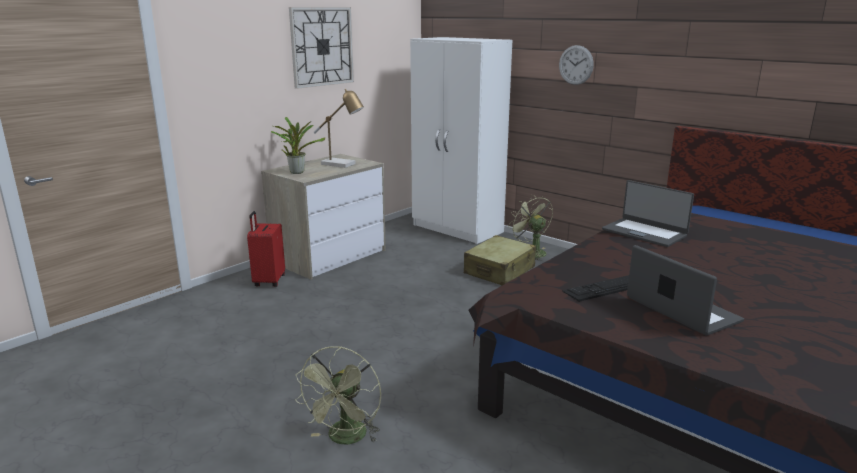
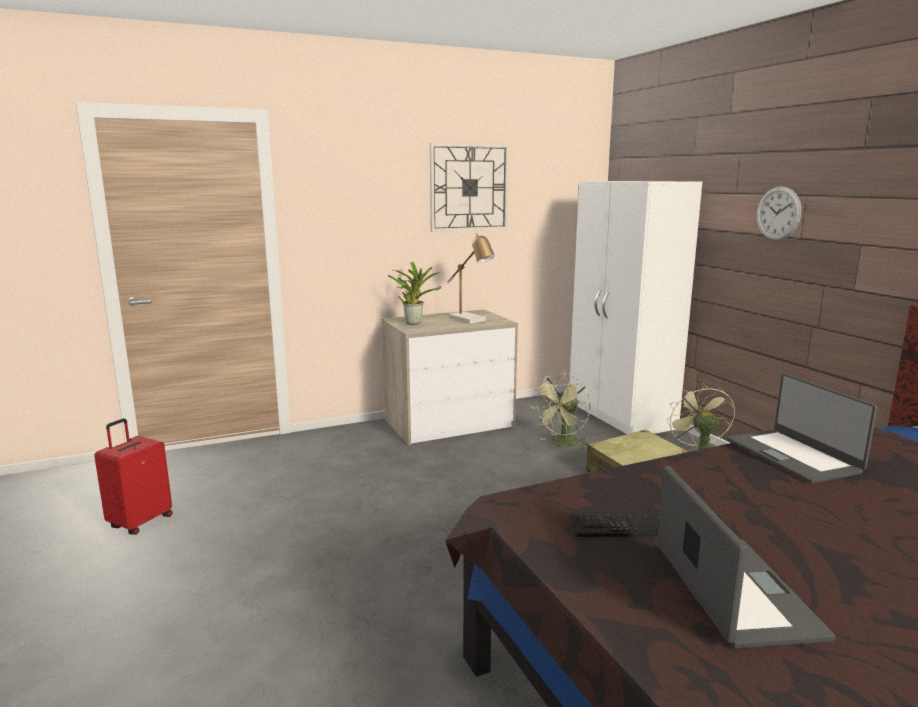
camera: 25 degrees right, 5 degrees down
red suitcase [247,211,285,287] -> red suitcase moved to [94,419,173,535]
green fan [295,346,381,444] -> green fan moved to [533,373,590,450]

